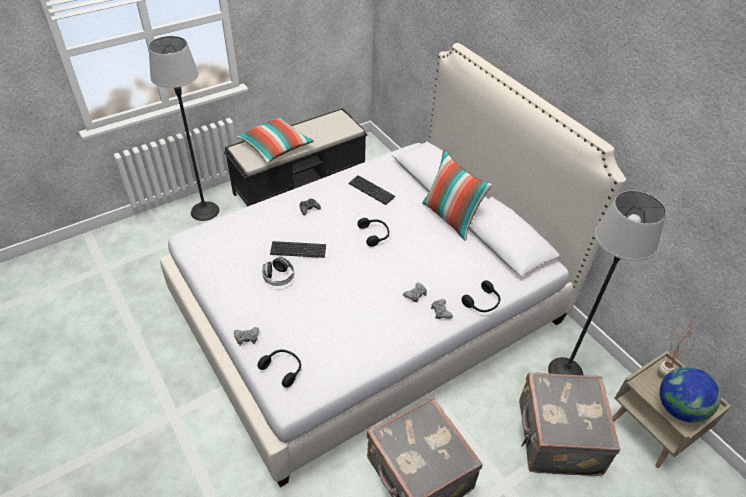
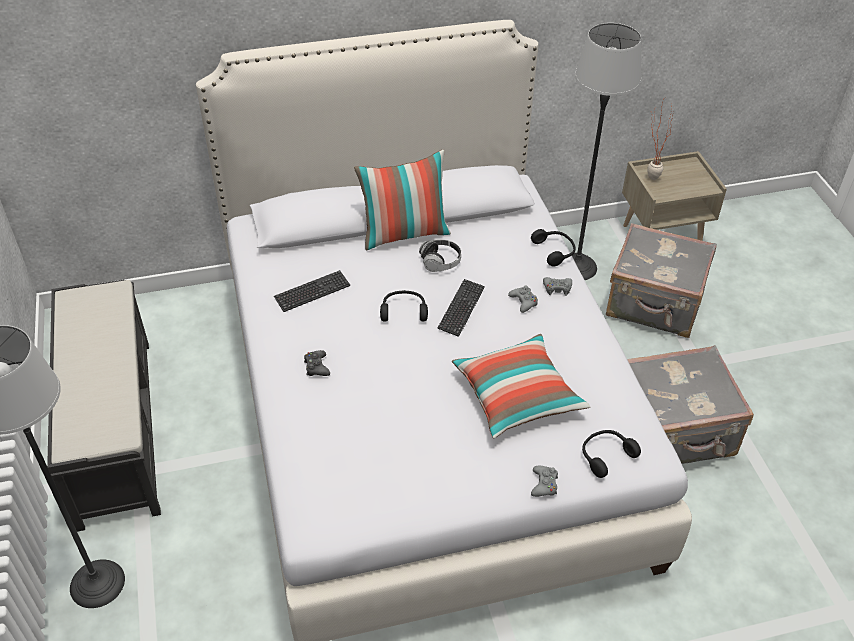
camera: 70 degrees left, 0 degrees up
pillow [236,117,314,163] -> pillow moved to [452,334,590,439]
headphones [262,257,294,286] -> headphones moved to [419,239,461,272]
keyboard [270,241,326,258] -> keyboard moved to [438,279,485,337]
globe [660,367,721,423] -> none

